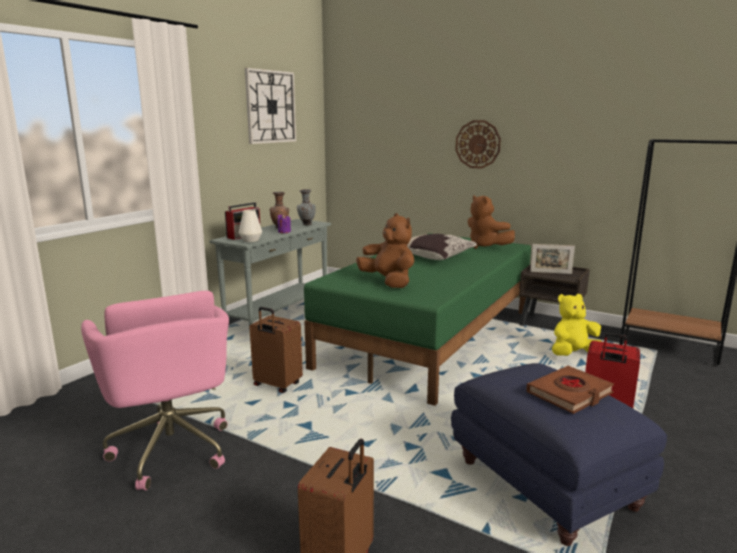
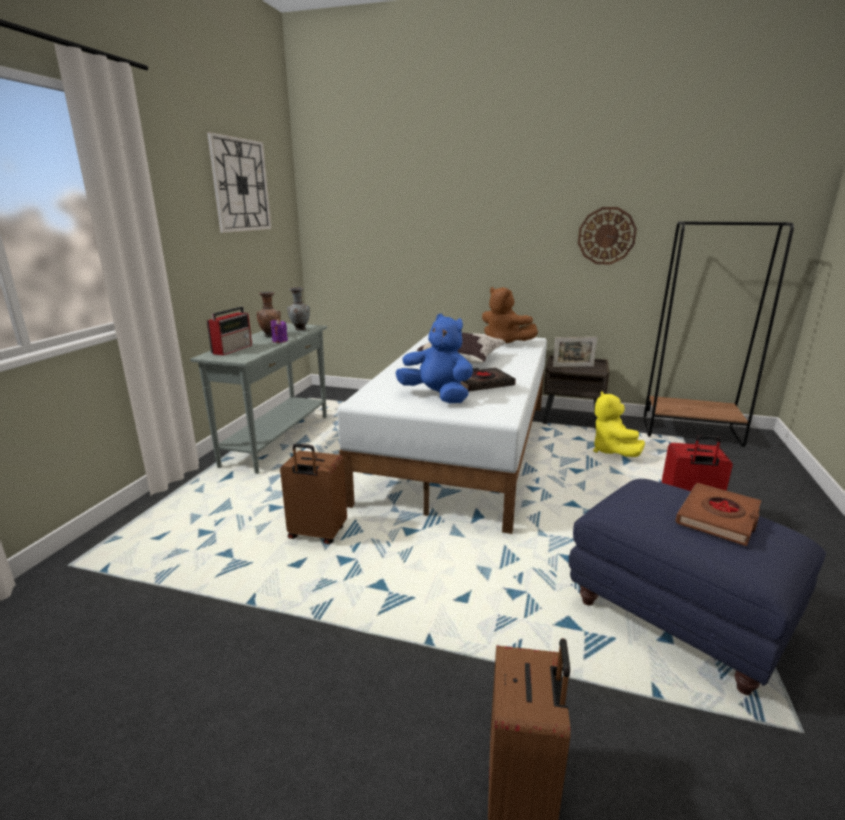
camera: 15 degrees left, 5 degrees up
pink office chair [81,291,229,490] -> none
white vase [239,209,262,242] -> none
green bed [304,233,531,406] -> white bed [338,333,547,534]
brown plush toy [356,213,414,288] -> blue plush toy [396,314,473,403]
wall clock [455,120,501,169] -> wall clock moved to [578,207,637,265]
yellow plush toy [552,294,602,356] -> yellow plush toy turned 60 degrees counterclockwise [593,391,645,457]
none -> black book [461,367,516,392]

